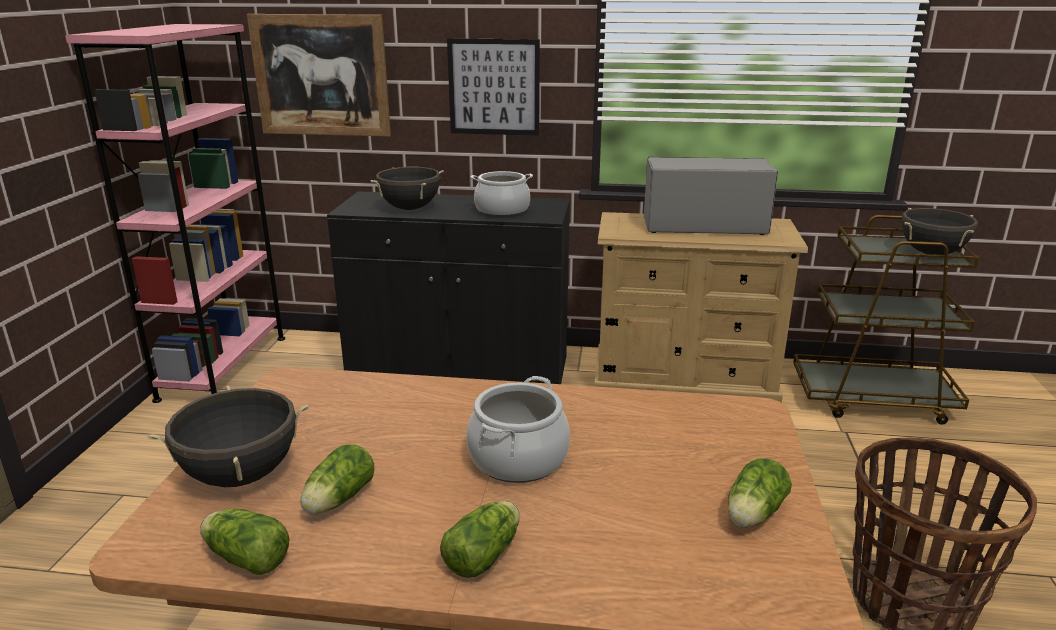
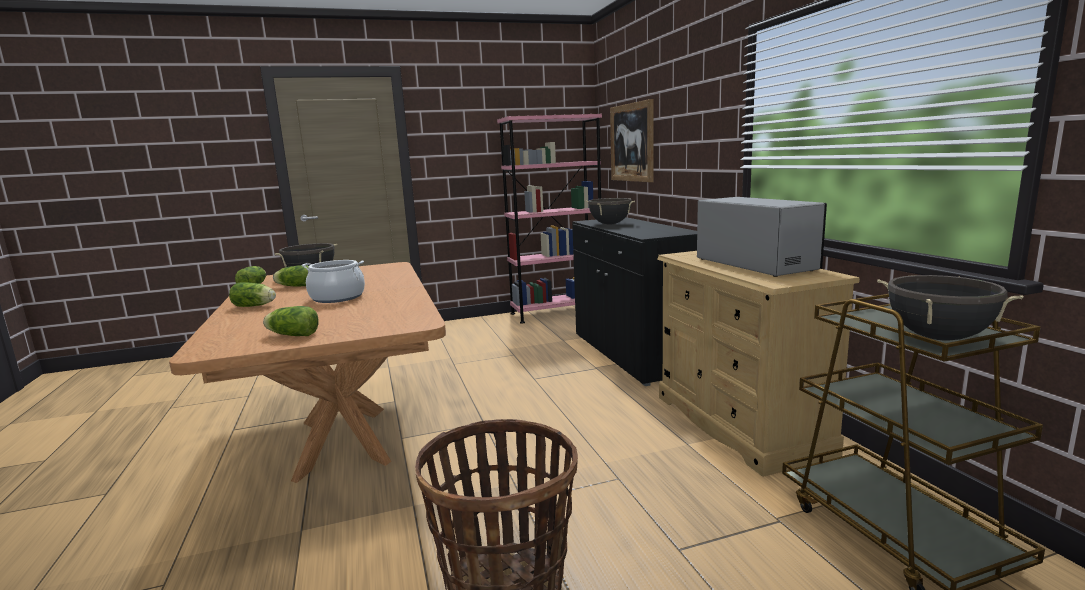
camera: 65 degrees right, 10 degrees down
picture [447,38,540,136] -> none
cooking pot [471,171,533,217] -> none

